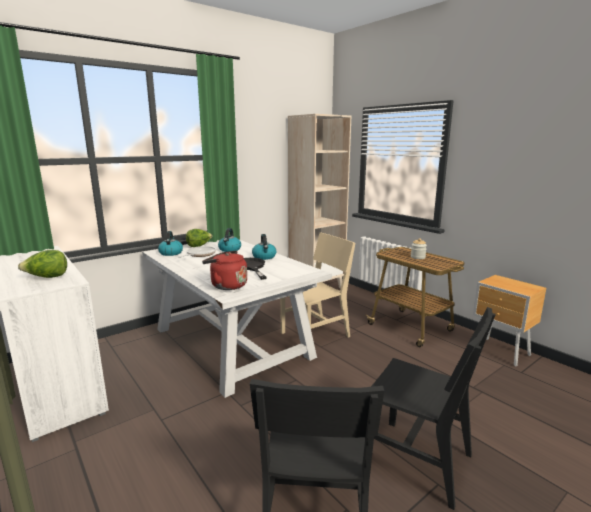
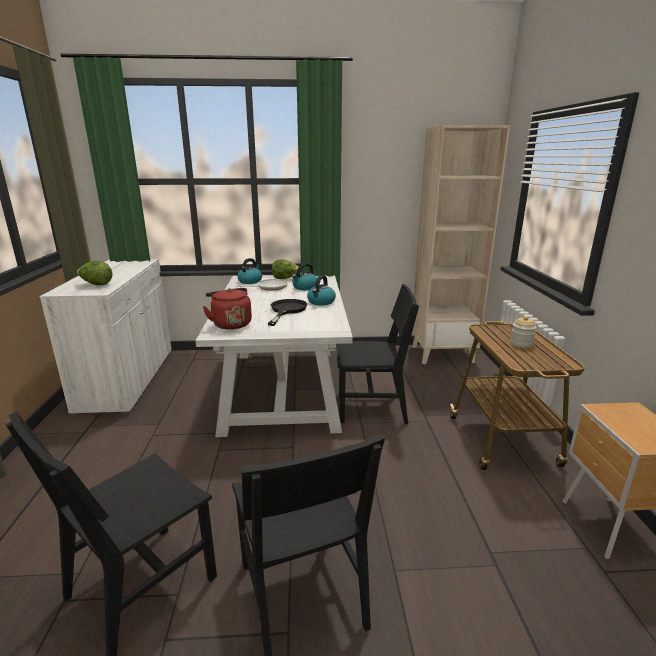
camera: 35 degrees right, 5 degrees up
beige chair [280,233,355,338] -> black chair [337,284,419,424]

